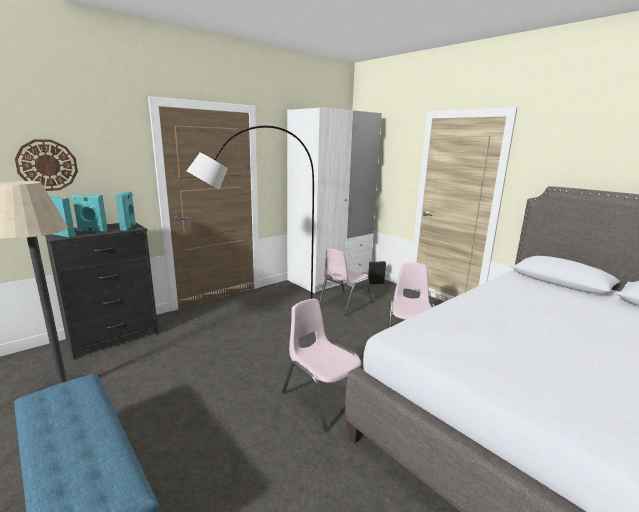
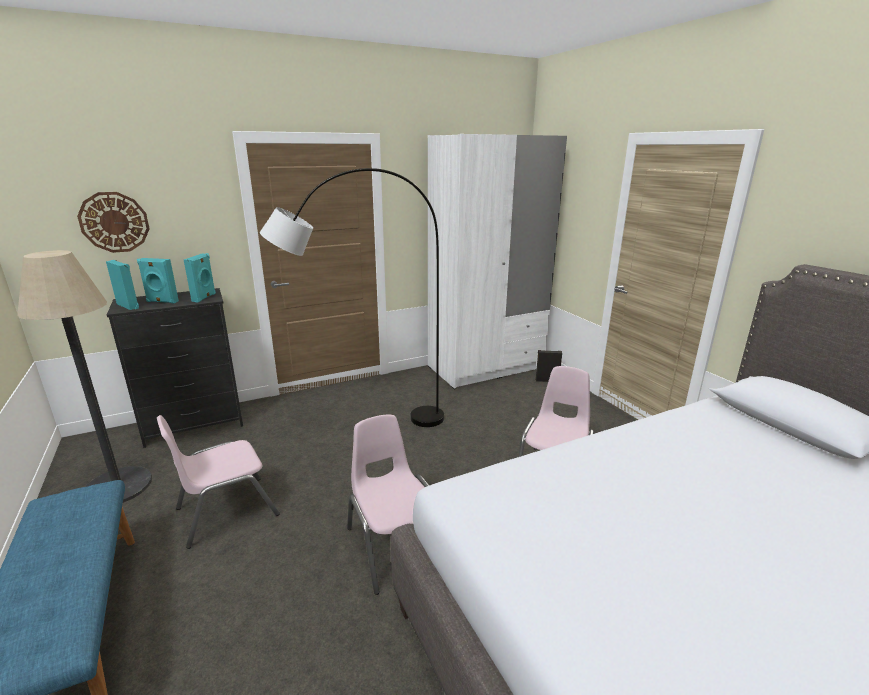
camera: 15 degrees right, 5 degrees up
pink chair [319,249,372,316] -> pink chair moved to [157,415,280,549]

